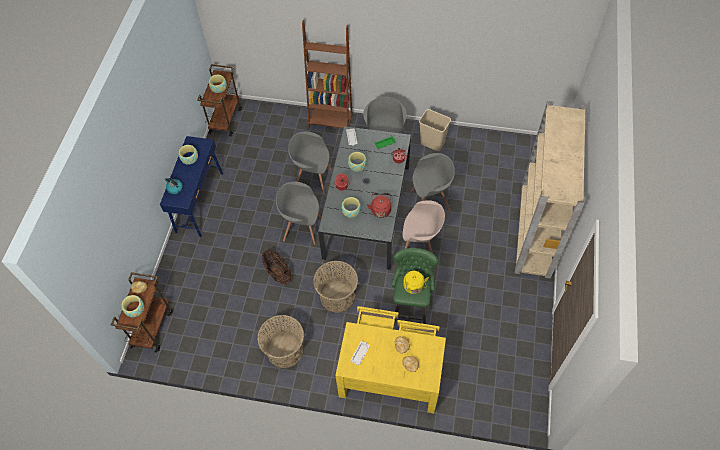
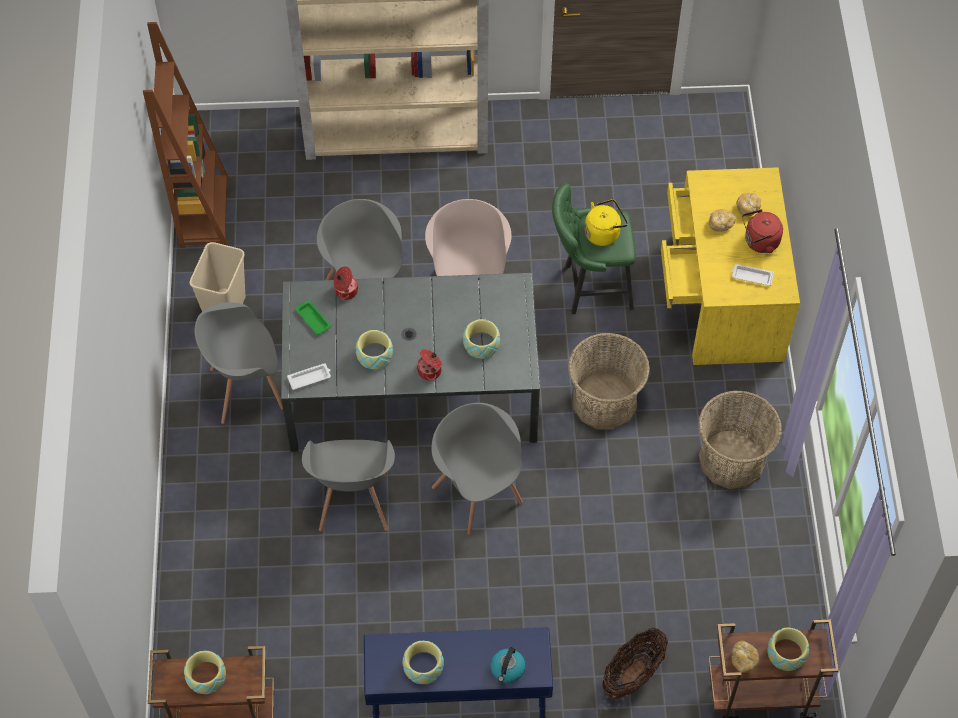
camera: 105 degrees left, 0 degrees up
basket [262,249,291,285] -> basket moved to [602,627,668,699]
grey chair [276,182,321,245] -> grey chair turned 150 degrees clockwise [432,403,523,535]
brown bookcase [302,20,352,128] -> brown bookcase moved to [143,22,230,248]
red kettle [367,193,391,218] -> red kettle moved to [742,209,783,253]

